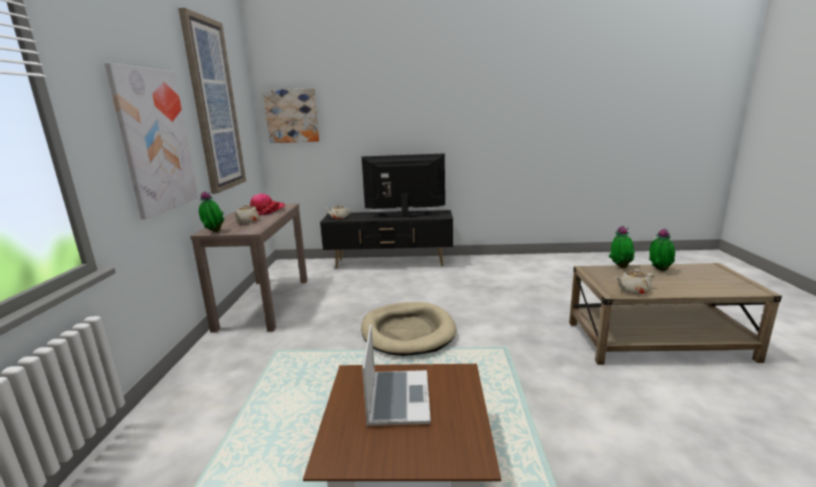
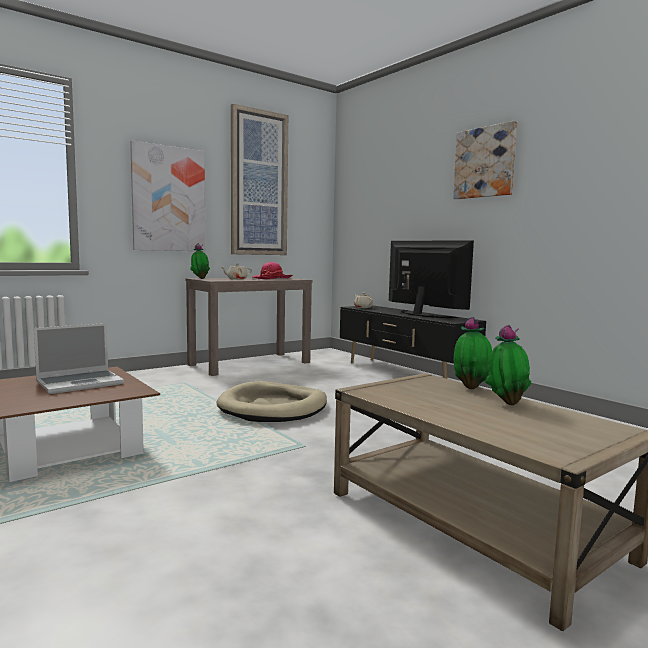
camera: 50 degrees right, 10 degrees down
picture [263,88,320,143] -> picture moved to [453,121,517,199]
beige teapot [615,269,654,295] -> none

